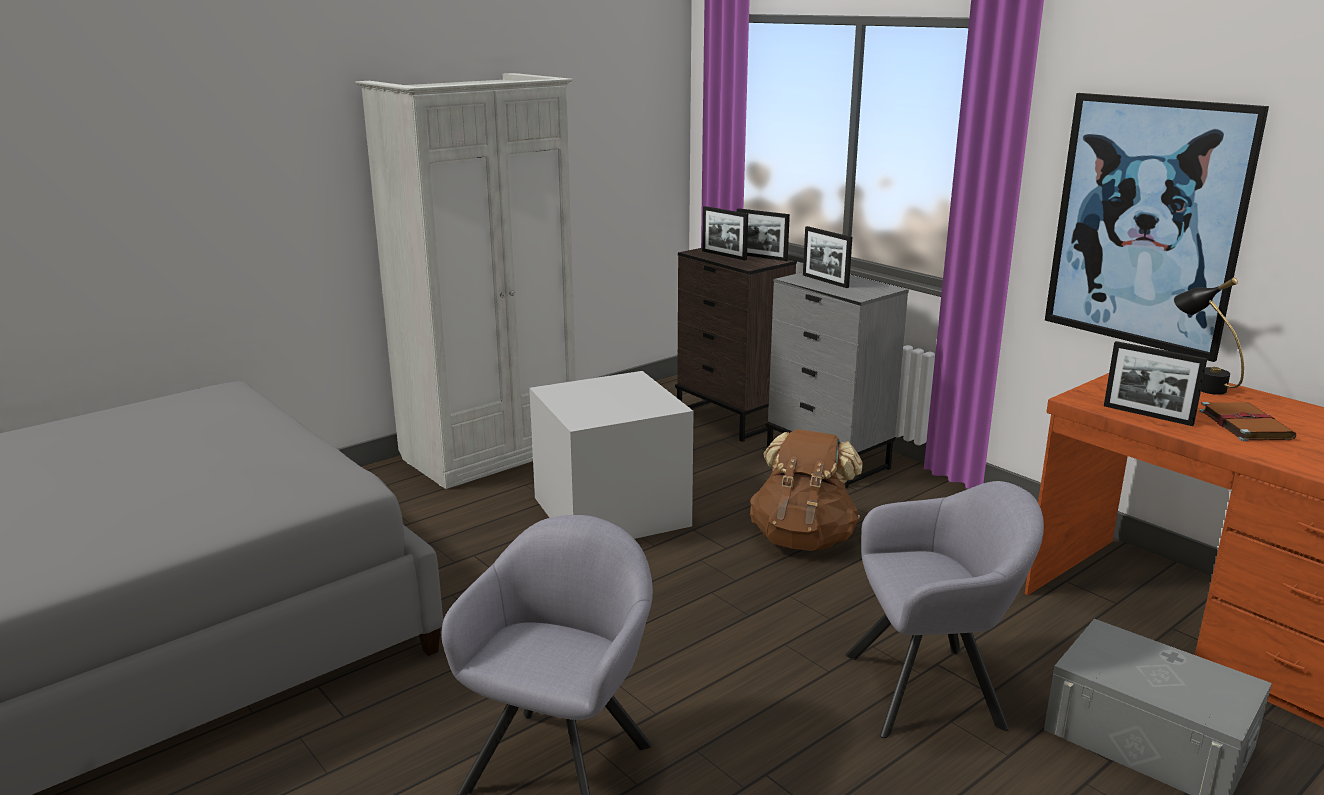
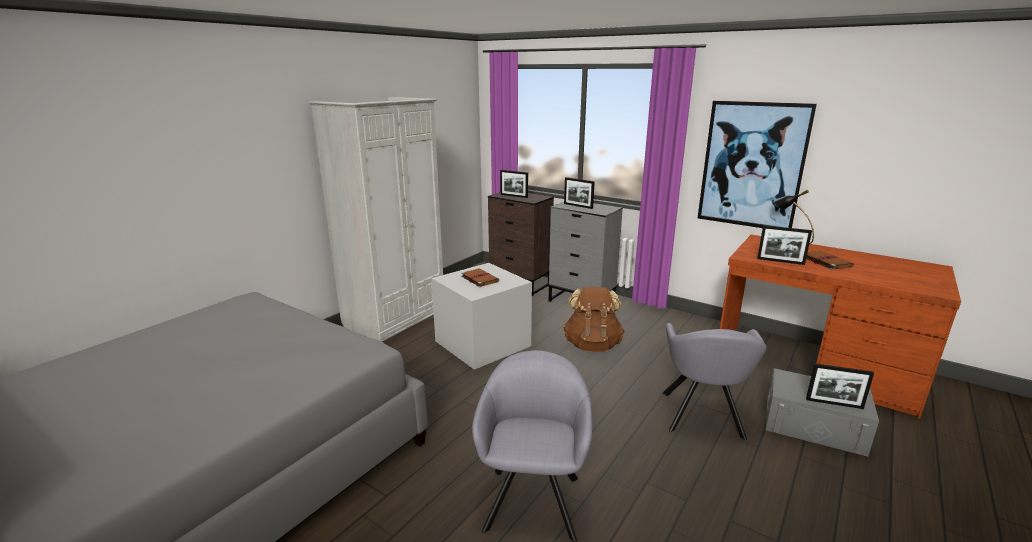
camera: 15 degrees left, 0 degrees up
picture frame [737,208,790,261] -> picture frame moved to [806,363,874,409]
grey armchair [846,481,1044,738] -> grey armchair turned 120 degrees clockwise [663,323,767,440]
none -> brown book [461,269,499,287]

